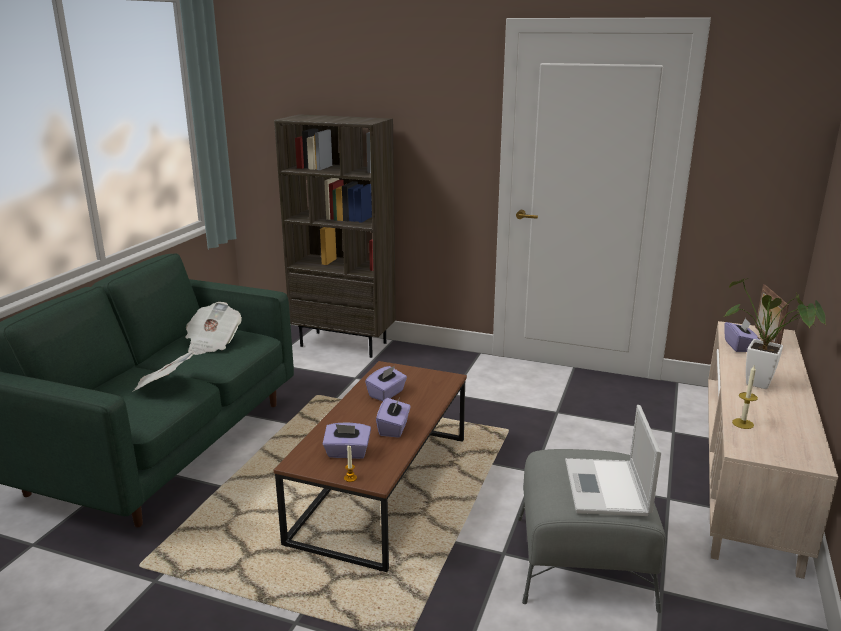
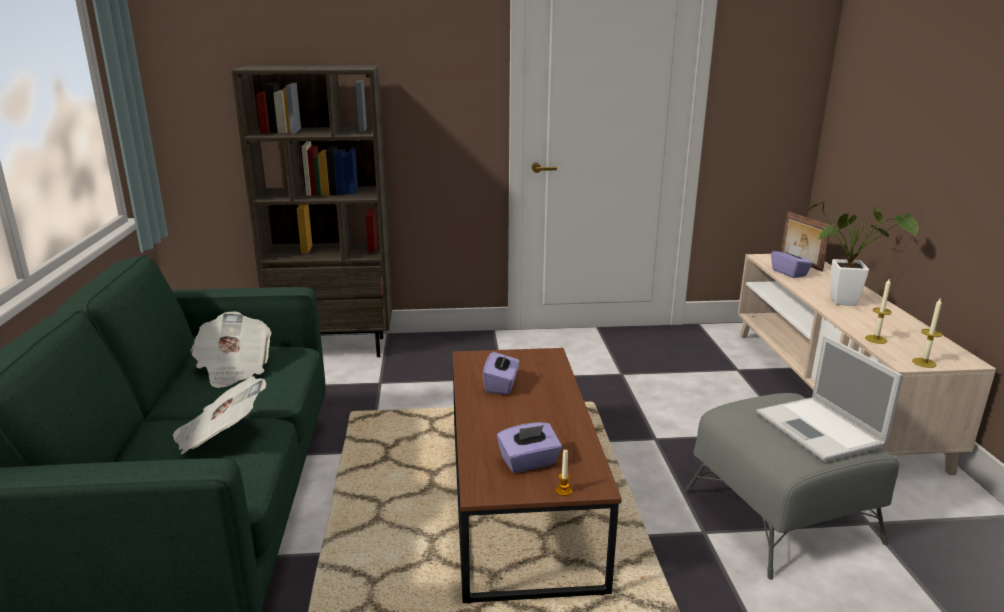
camera: 25 degrees left, 0 degrees up
purple tissue box [376,396,411,438] -> none
none -> candle [912,297,942,368]

